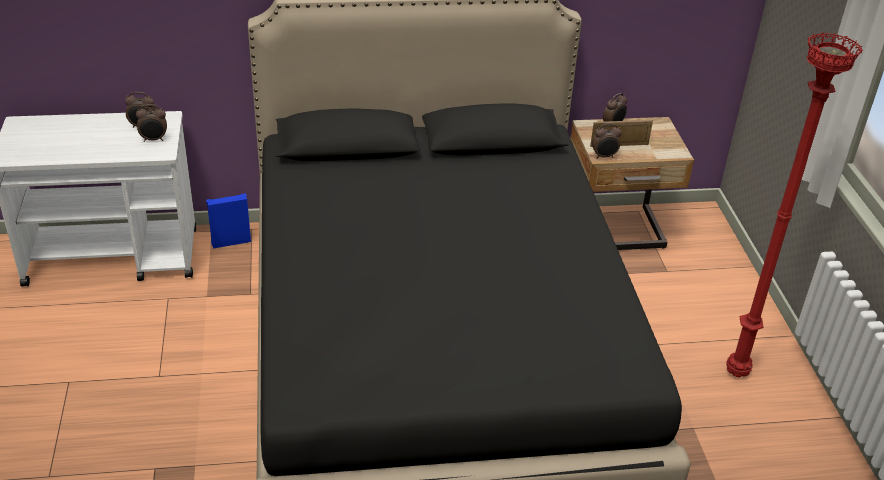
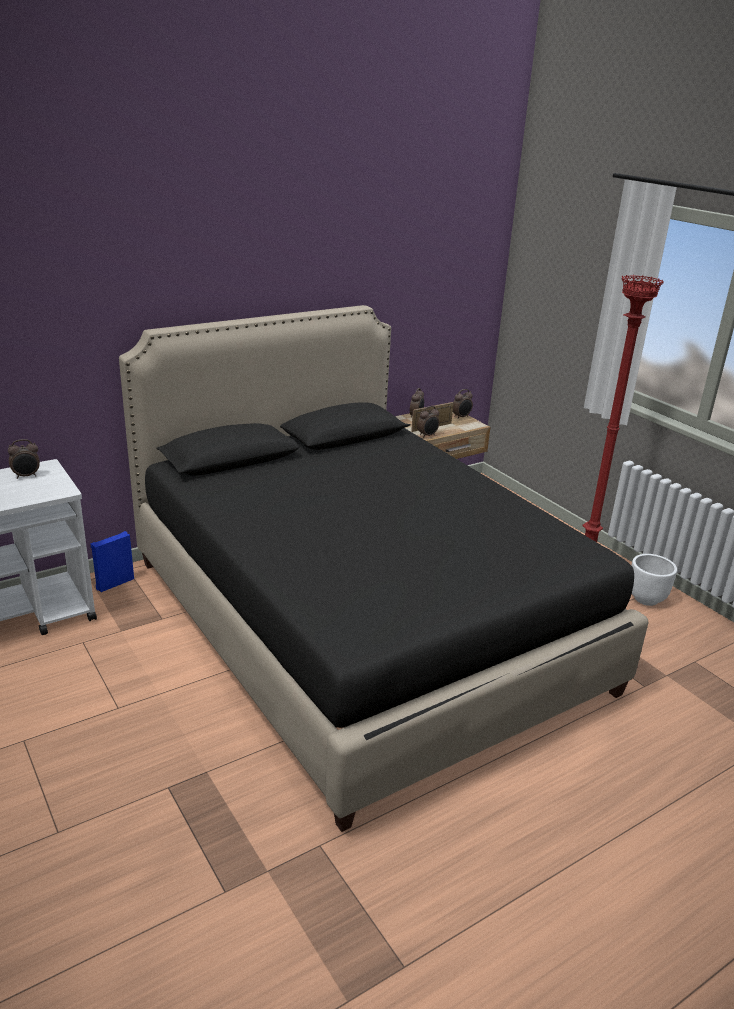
camera: 25 degrees left, 10 degrees down
alarm clock [136,104,167,142] -> alarm clock moved to [453,389,473,419]
none -> white planter [631,554,677,606]

